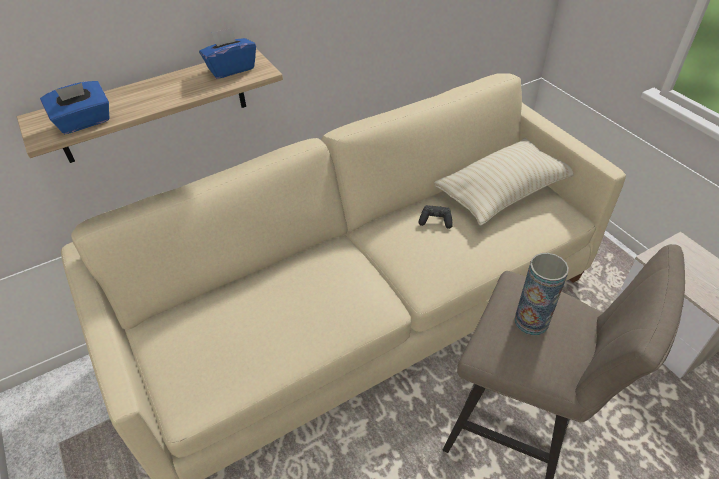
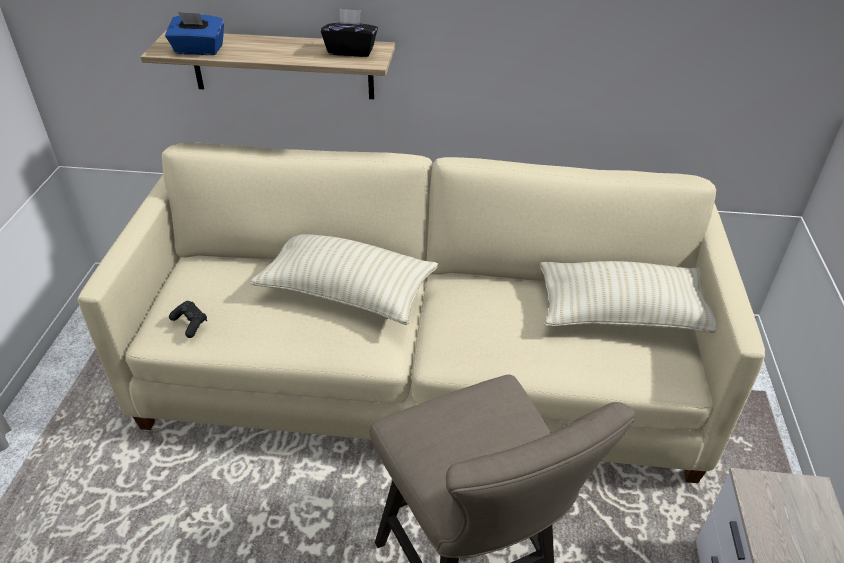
camera: 35 degrees right, 5 degrees down
blue tissue box [199,27,256,79] -> black tissue box [321,8,378,57]
black game controller [419,205,453,229] -> black game controller moved to [169,301,207,338]
vase [514,253,569,336] -> none
none -> beige pillow [251,234,438,325]

